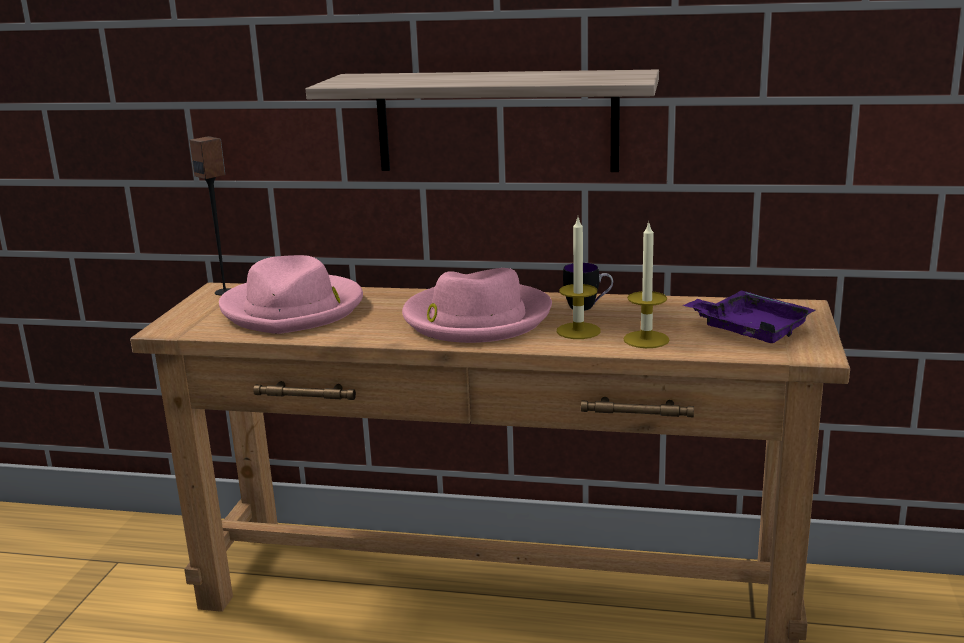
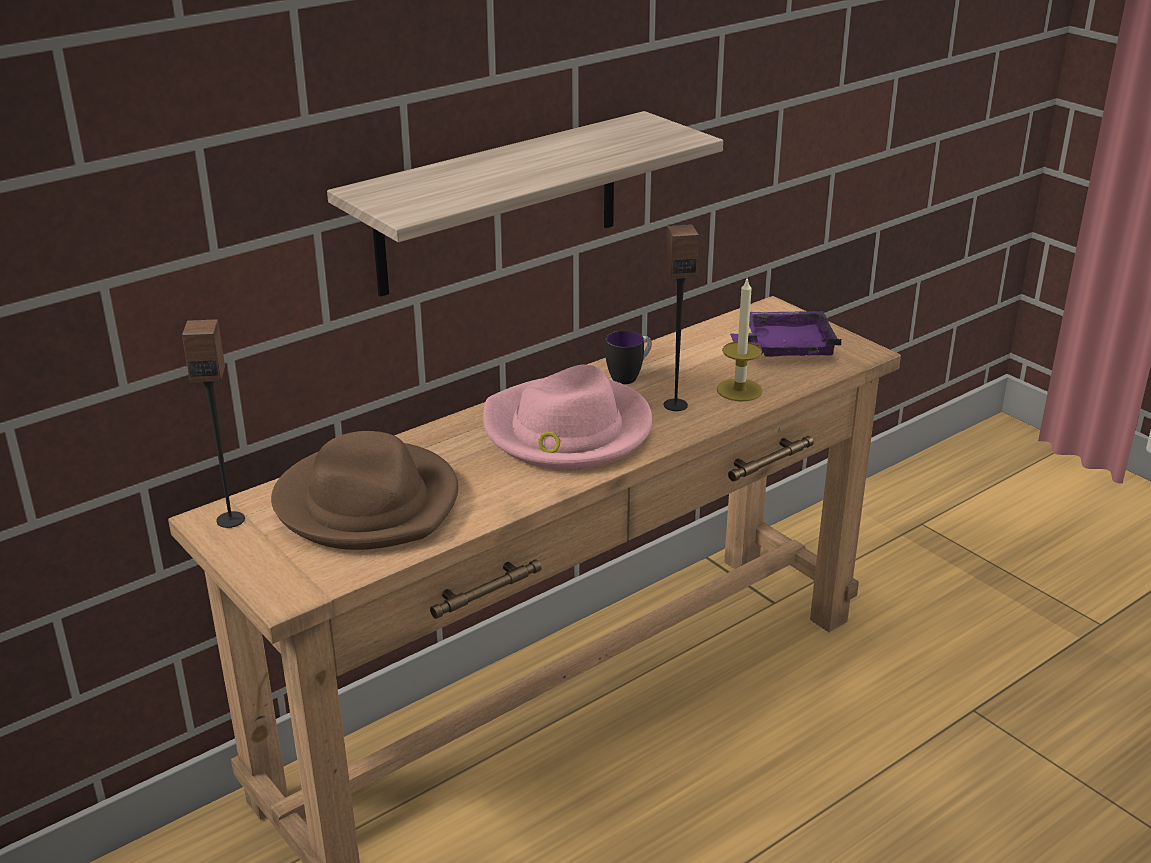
camera: 50 degrees left, 10 degrees up
pink hat [219,255,363,334] -> brown hat [271,431,458,550]
candle [557,218,600,339] -> speaker [664,224,699,411]

